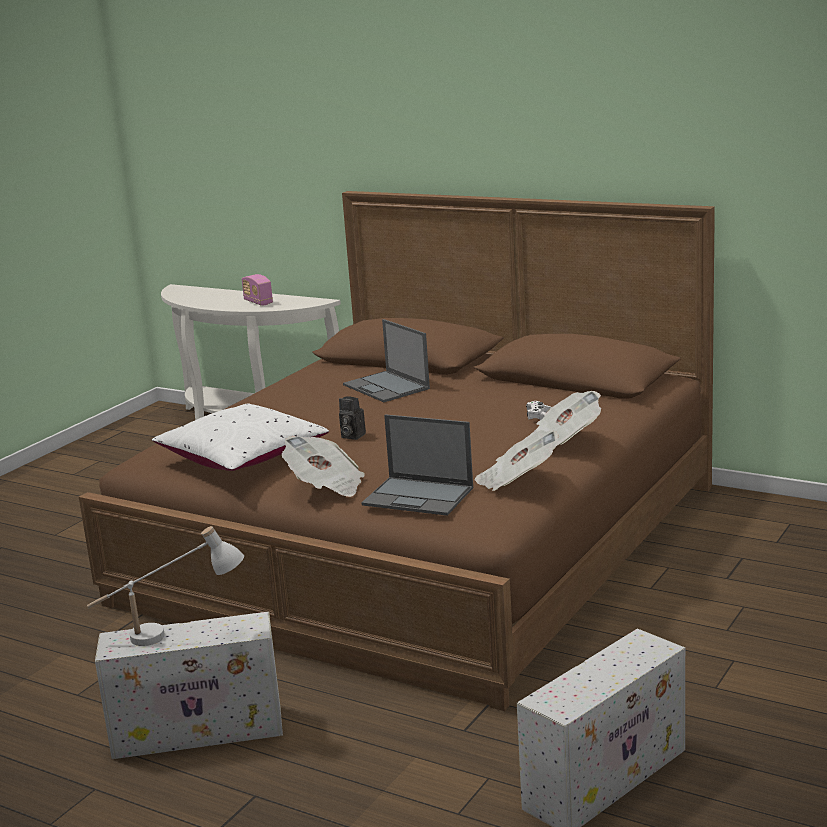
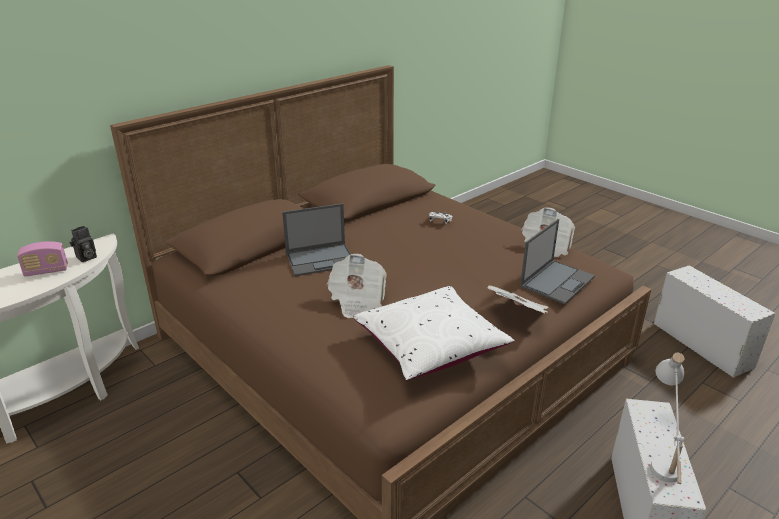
camera: 75 degrees left, 10 degrees up
camera [339,397,366,440] -> camera moved to [70,226,97,262]
newspaper [526,391,601,450] -> newspaper moved to [327,254,387,318]

